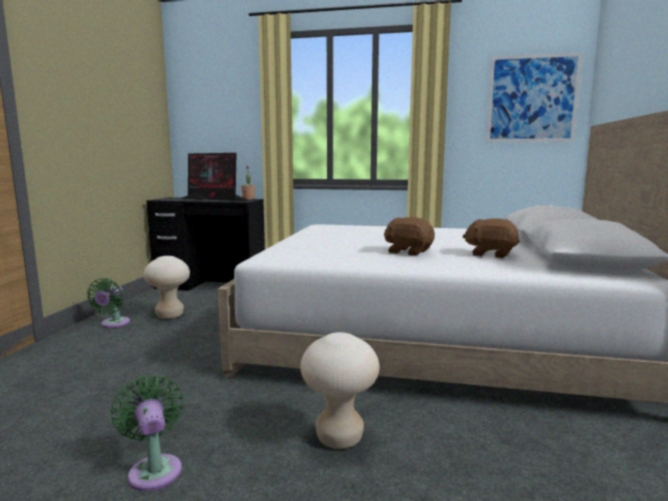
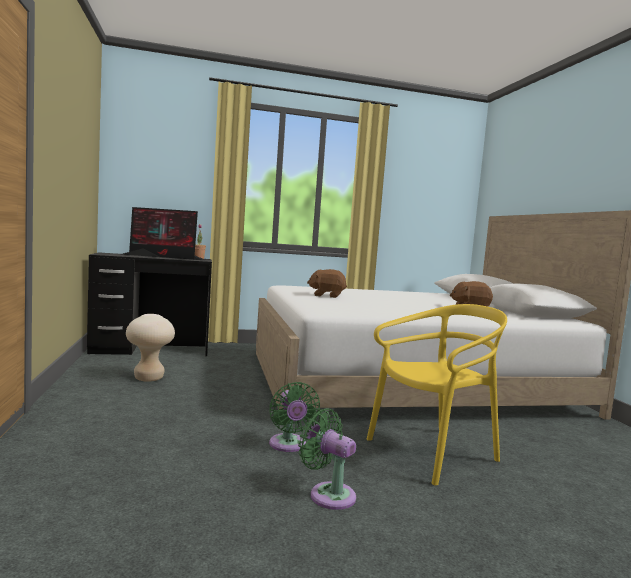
camera: 25 degrees left, 5 degrees down
green fan [87,278,130,328] -> green fan moved to [269,382,320,452]
beige stool [300,332,379,449] -> yellow chair [367,304,507,486]
brown plush toy [384,217,435,256] -> brown plush toy moved to [307,269,347,298]
picture [486,53,582,142] -> none

